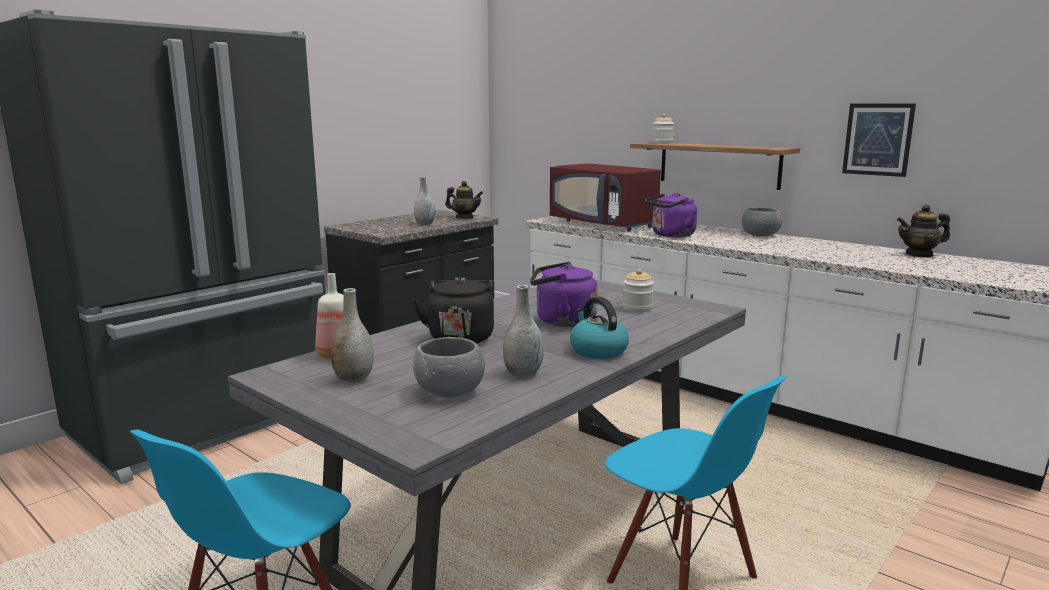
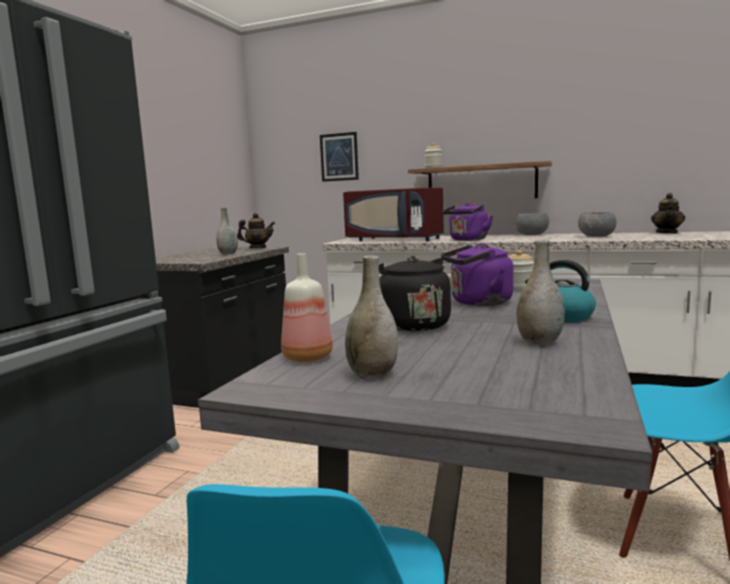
camera: 20 degrees left, 5 degrees down
grey bowl [413,337,485,397] -> grey bowl moved to [578,212,616,237]
picture [842,104,916,177] -> picture moved to [320,132,359,182]
teapot [897,204,950,257] -> teapot turned 45 degrees counterclockwise [651,193,685,234]

